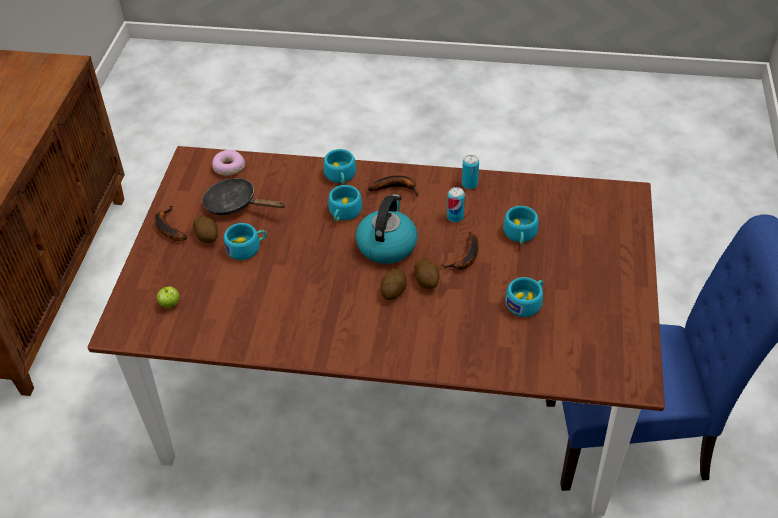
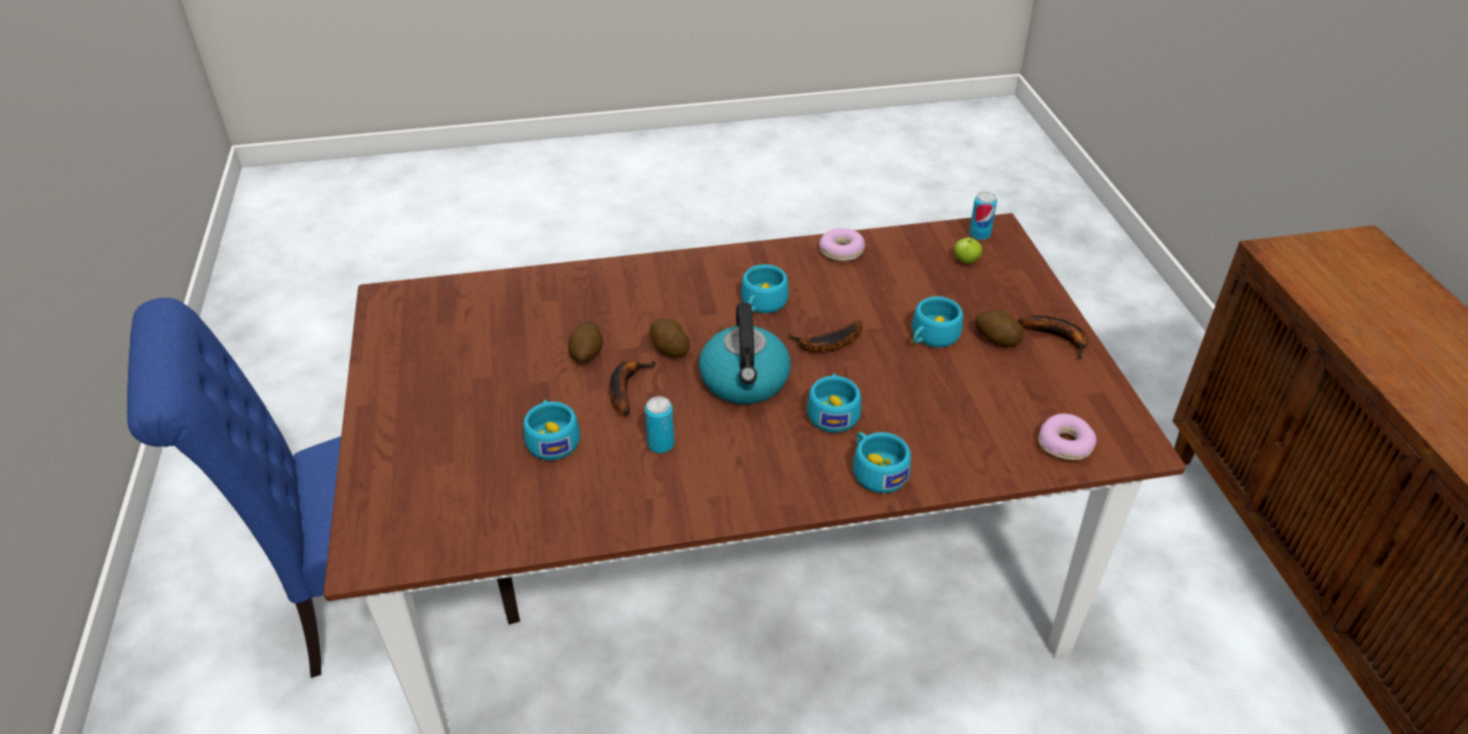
camera: 160 degrees right, 5 degrees down
black frying pan [202,178,286,215] -> none
banana [368,175,418,196] -> banana moved to [788,320,863,352]
potato [381,269,407,300] -> potato moved to [568,322,603,362]
can [462,155,479,189] -> can moved to [969,192,997,240]
turquoise cup [505,277,544,317] -> turquoise cup moved to [741,264,789,313]
none -> donut [819,228,865,261]

